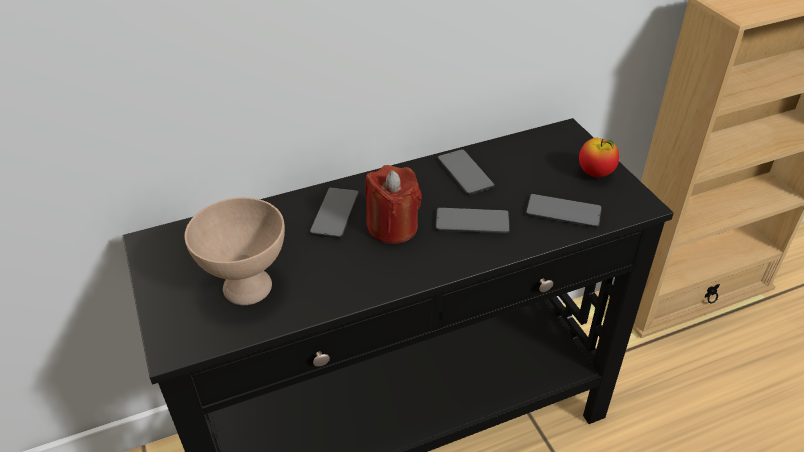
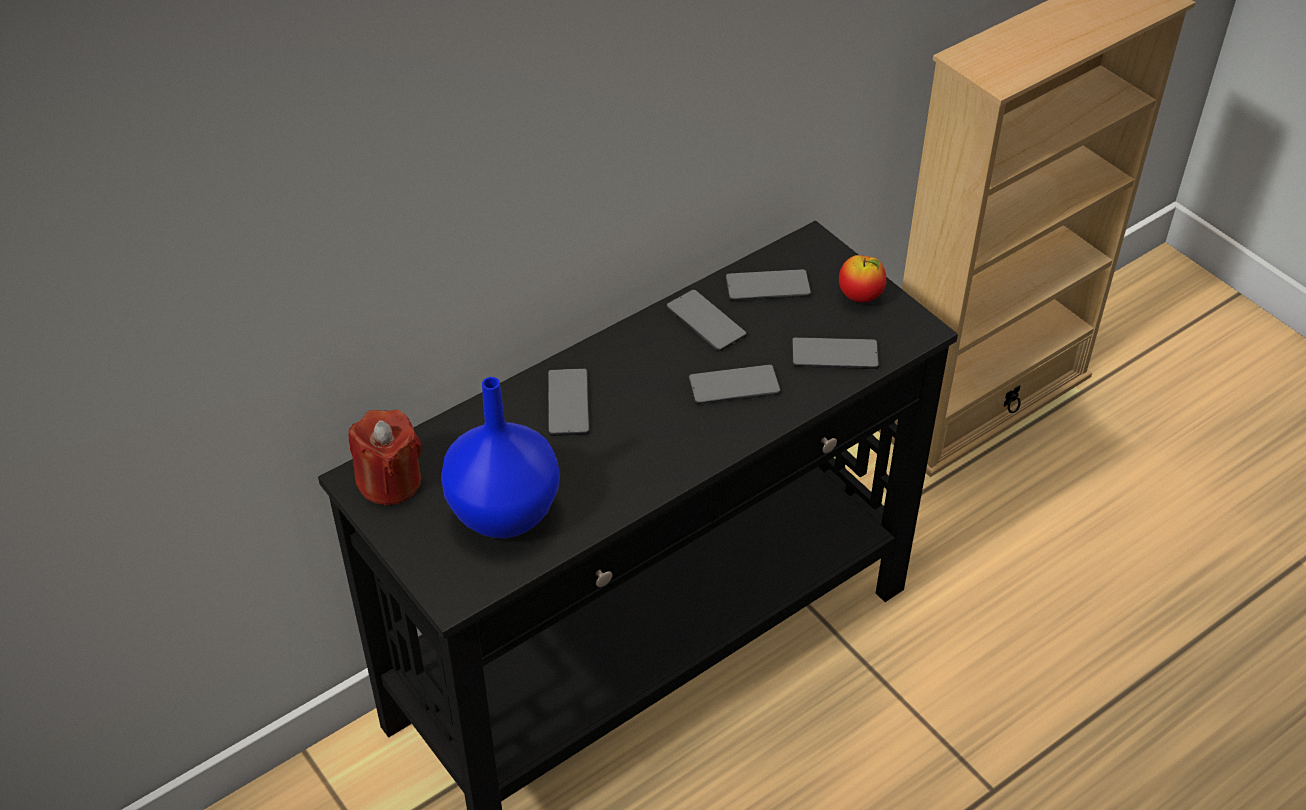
camera: 15 degrees left, 5 degrees up
beige bowl [184,197,285,305] -> blue vase [441,377,559,538]
red candle [365,165,422,244] -> red candle moved to [349,410,421,505]
none -> phone [725,269,811,301]

